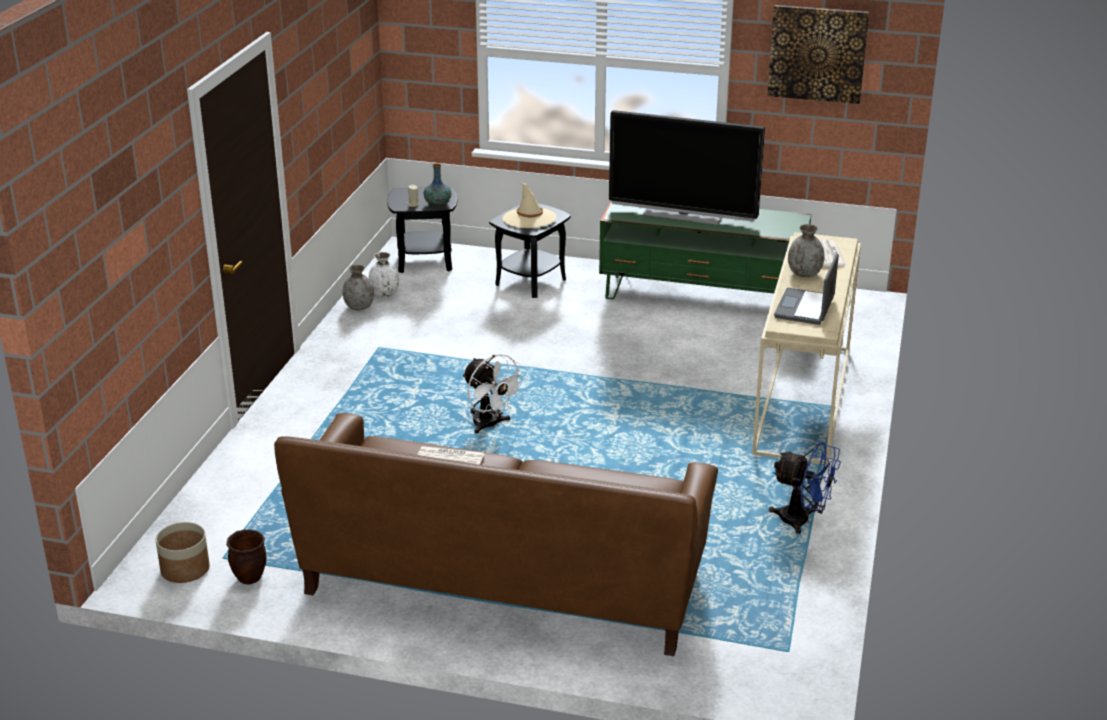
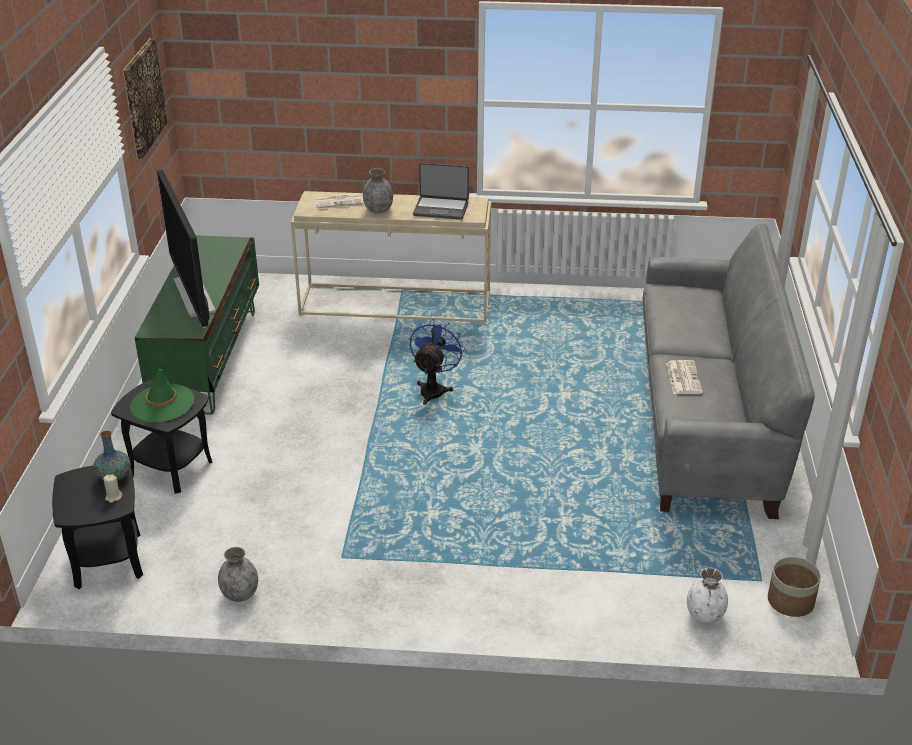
camera: 100 degrees left, 5 degrees up
brown planter [227,529,266,585] -> none
brown sofa [274,413,718,656] -> grey sofa [642,224,815,519]
white vase [368,252,399,297] -> white vase moved to [687,568,728,624]
white fan [462,354,526,433] -> none
beige hat [502,182,557,228] -> green hat [130,369,194,422]
television [609,110,765,225] -> television turned 150 degrees clockwise [157,170,216,328]
blue fan [769,442,841,534] -> blue fan moved to [410,319,465,405]

